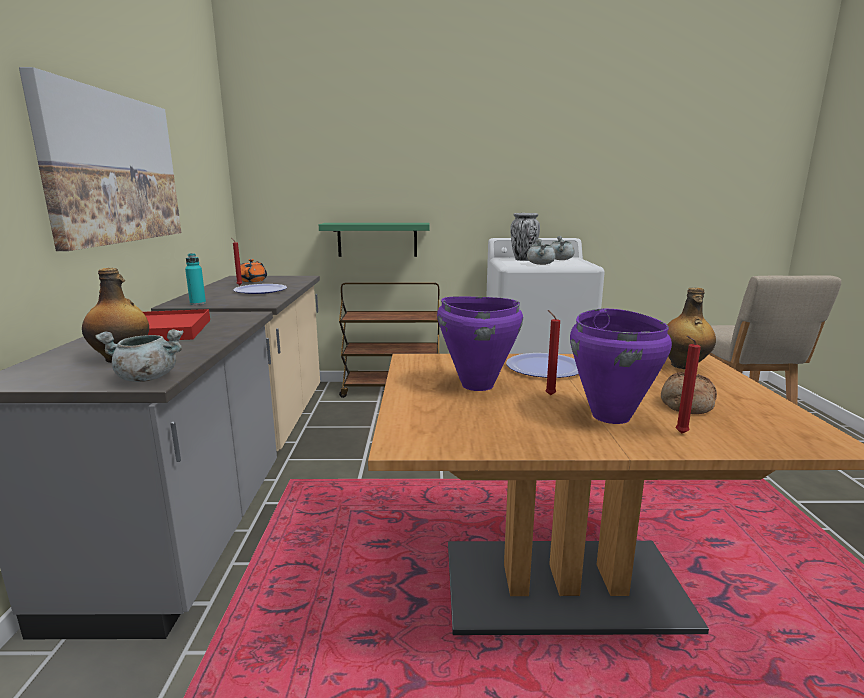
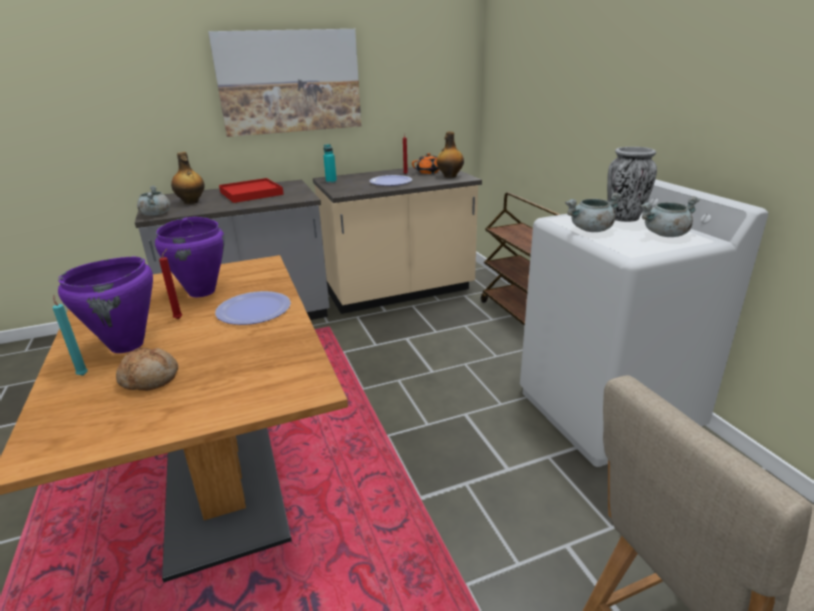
camera: 70 degrees right, 10 degrees up
green shelf [319,223,429,257] -> none
bottle [667,288,716,369] -> bottle moved to [437,132,464,178]
red candle [675,336,701,434] -> turquoise candle [52,294,88,376]

